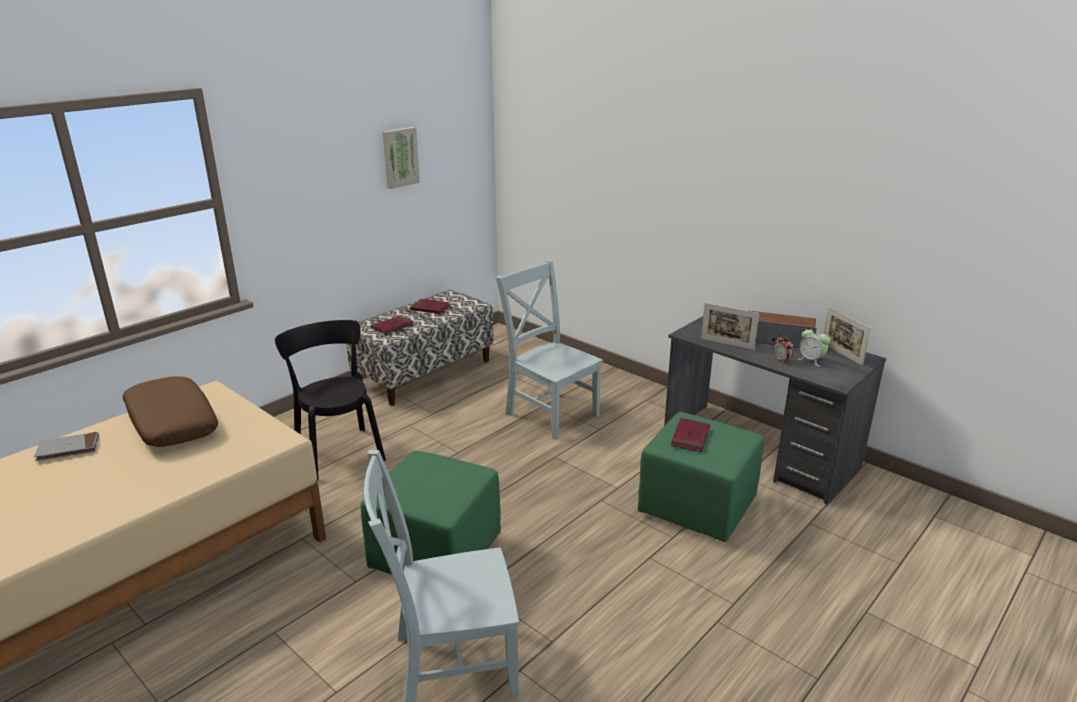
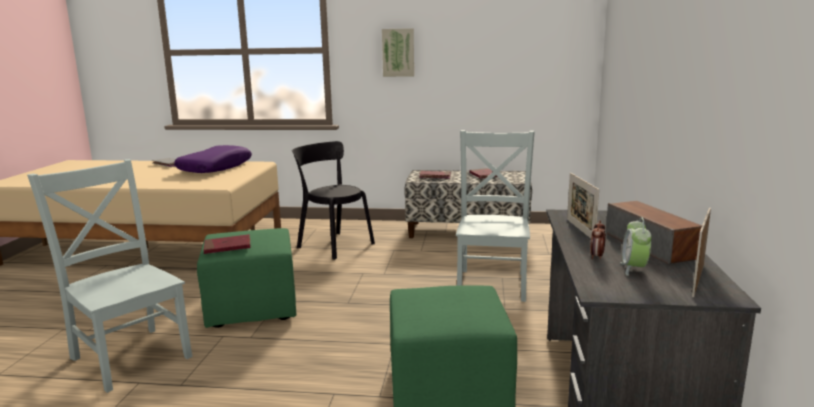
camera: 55 degrees right, 10 degrees down
brown pillow [123,376,218,447] -> purple pillow [174,145,252,173]
black chair [275,320,386,481] -> black chair turned 75 degrees counterclockwise [292,141,375,260]
picture [383,127,420,189] -> picture moved to [382,28,414,77]
red book [671,418,710,452] -> red book moved to [203,234,251,254]

